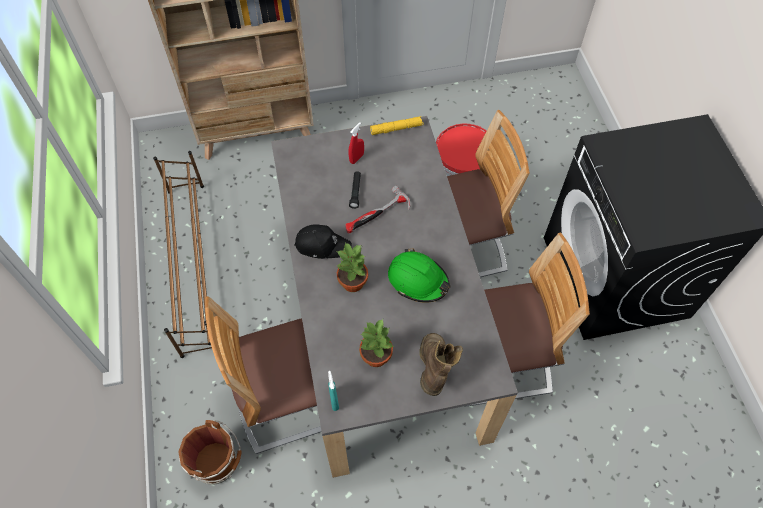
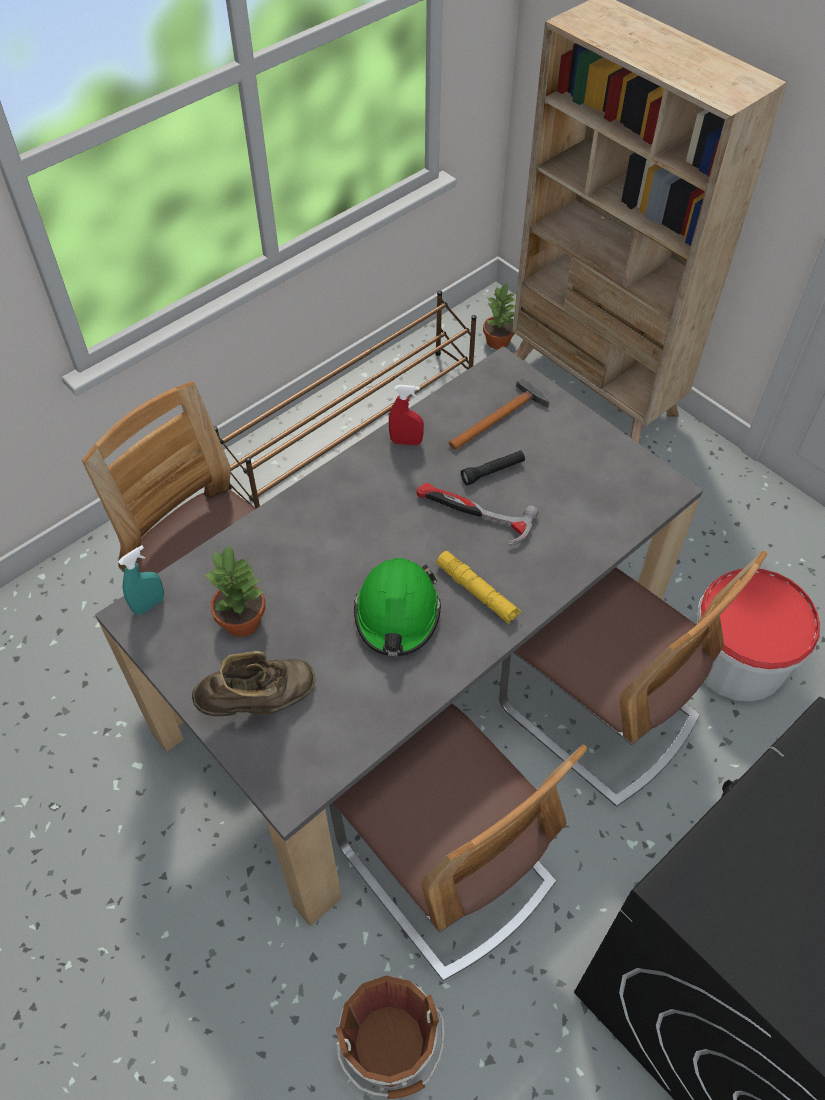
camera: 60 degrees right, 5 degrees down
brown bucket [178,420,242,485] -> brown bucket moved to [336,975,445,1099]
black cap [294,224,352,259] -> none
potted plant [336,242,368,292] -> potted plant moved to [483,284,515,349]
red spray bottle [348,122,364,164] -> red spray bottle moved to [389,385,424,445]
yellow flashlight [370,116,423,135] -> yellow flashlight moved to [436,551,521,624]
none -> hammer [449,378,550,450]

